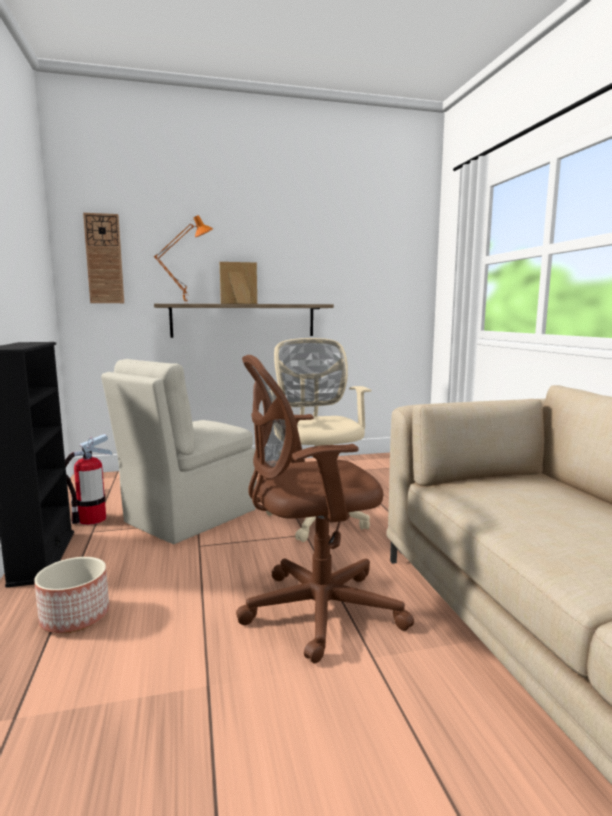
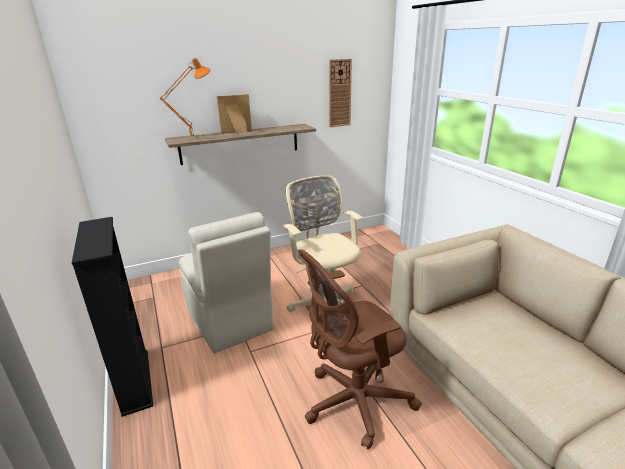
camera: 10 degrees left, 15 degrees up
planter [34,557,109,633] -> none
fire extinguisher [65,434,112,525] -> none
wall clock [83,213,124,303] -> wall clock moved to [329,59,352,127]
beige chair [101,359,257,544] -> beige chair turned 60 degrees counterclockwise [179,212,274,353]

